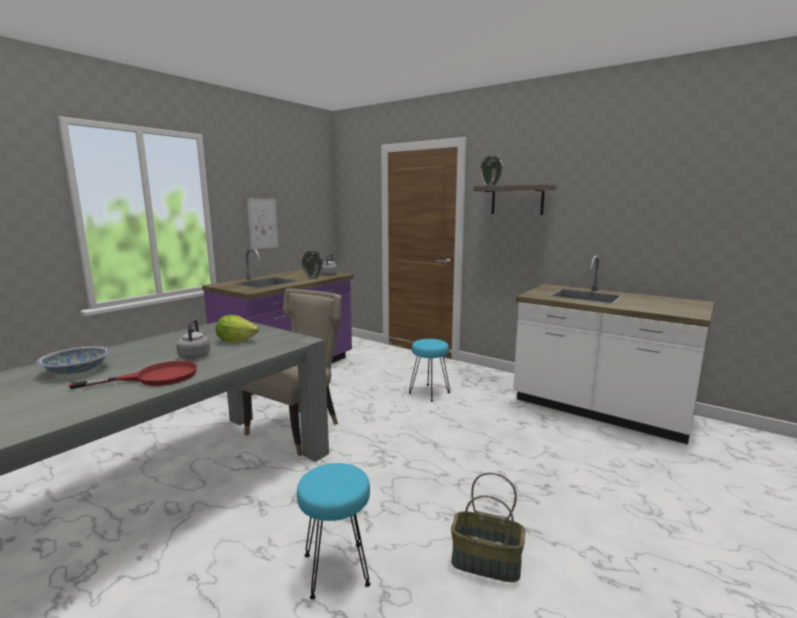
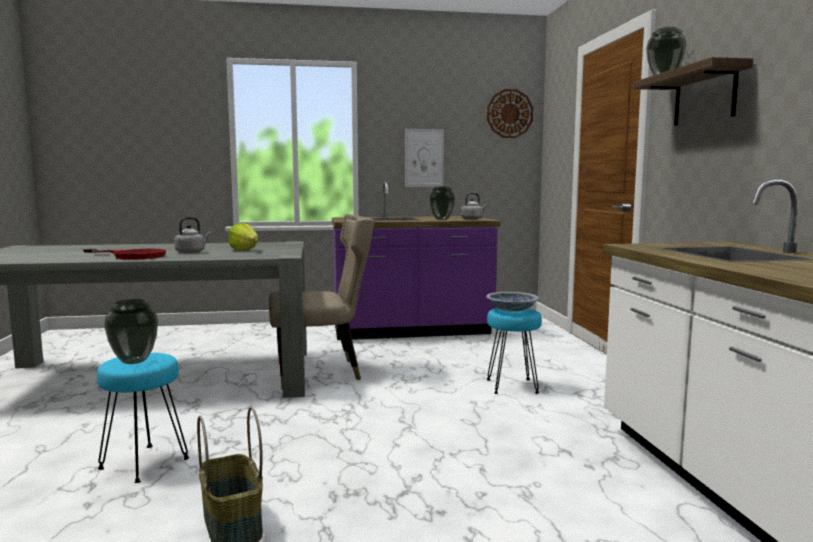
camera: 45 degrees right, 5 degrees down
bowl [36,346,110,374] -> bowl moved to [486,292,539,311]
none -> vase [104,299,158,364]
none -> wall clock [487,89,533,138]

